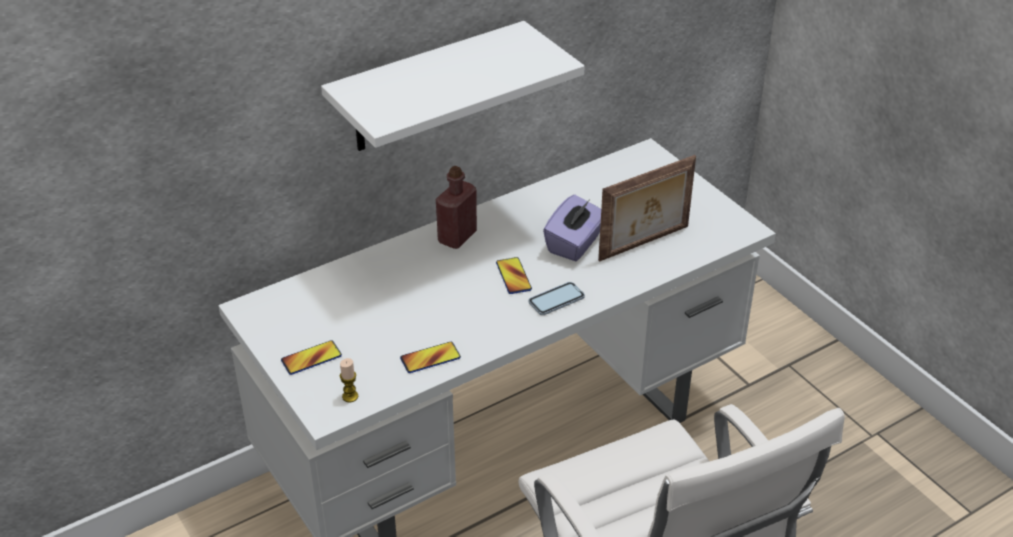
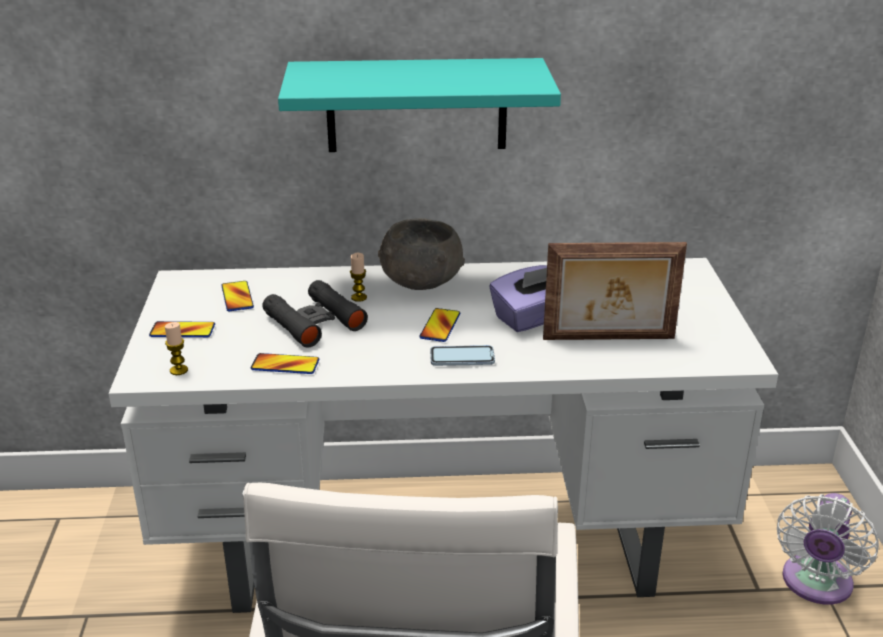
camera: 30 degrees right, 10 degrees down
white shelf [321,21,584,151] -> turquoise shelf [278,58,561,152]
red bottle [436,166,477,249] -> grey bowl [378,218,465,290]
none -> phone [221,281,254,311]
none -> black binoculars [262,280,368,348]
none -> candle [350,253,367,302]
none -> white fan [777,493,879,605]

